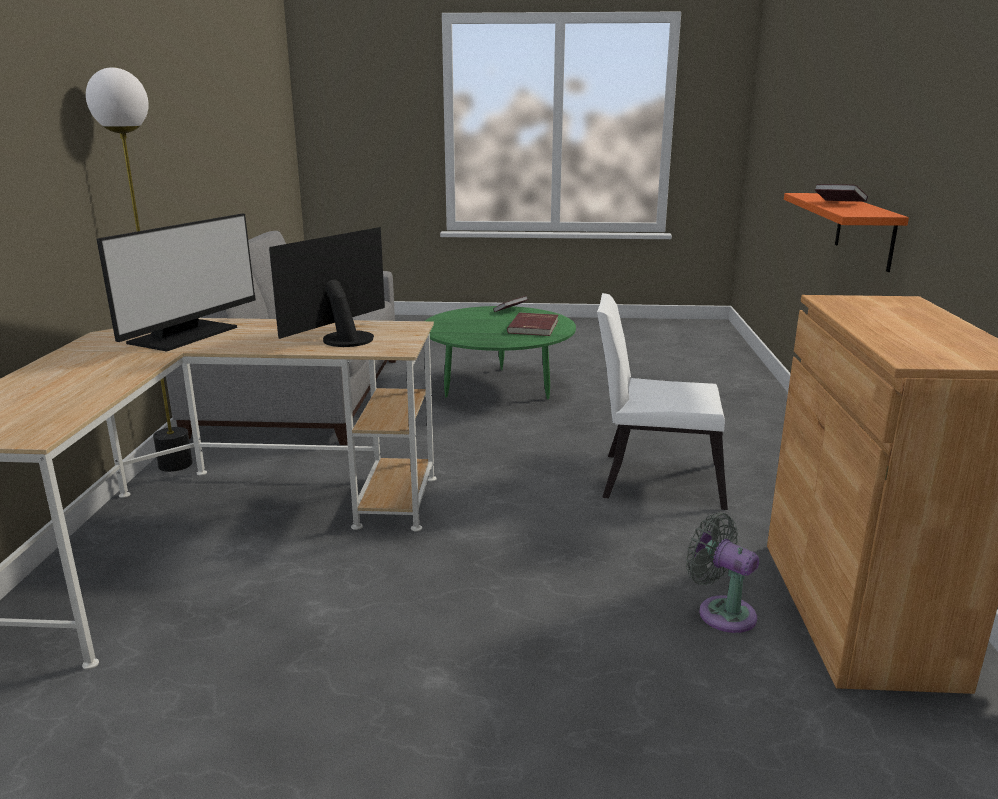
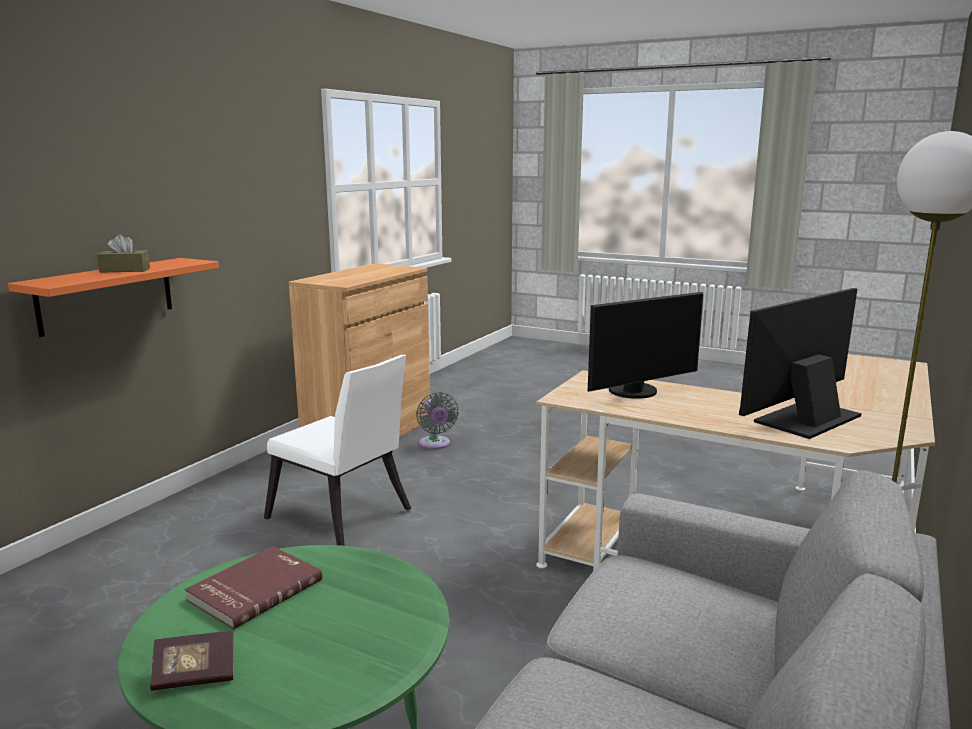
camera: 155 degrees left, 5 degrees down
book [815,184,868,202] -> brown tissue box [97,234,150,273]

